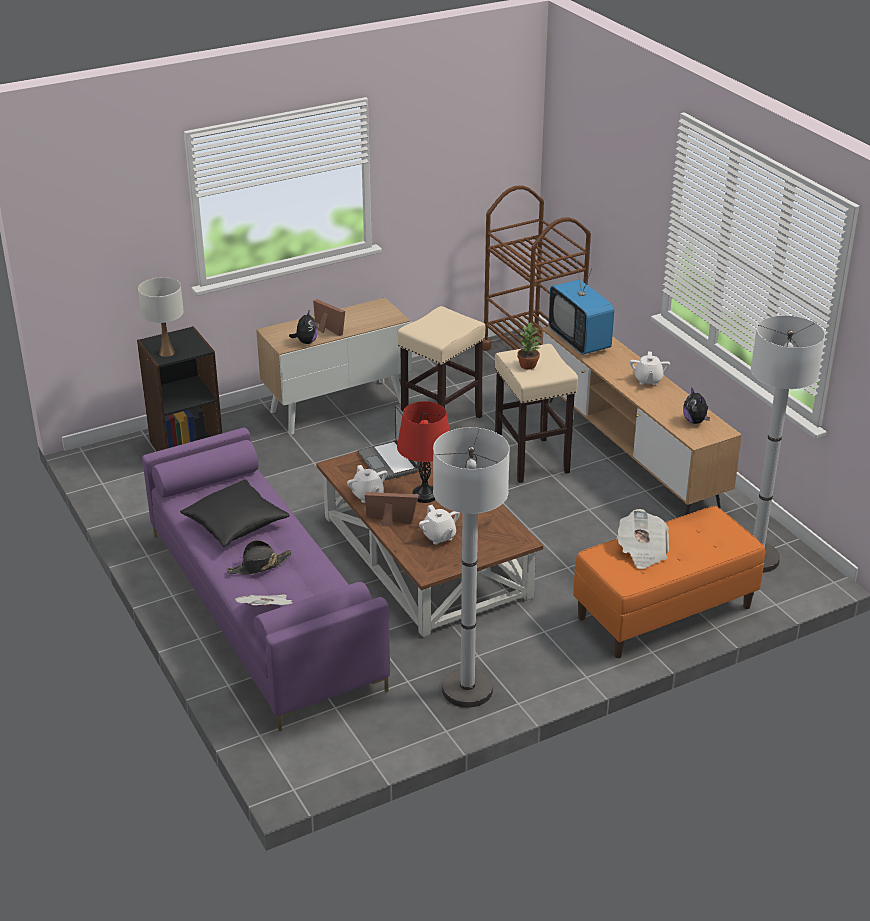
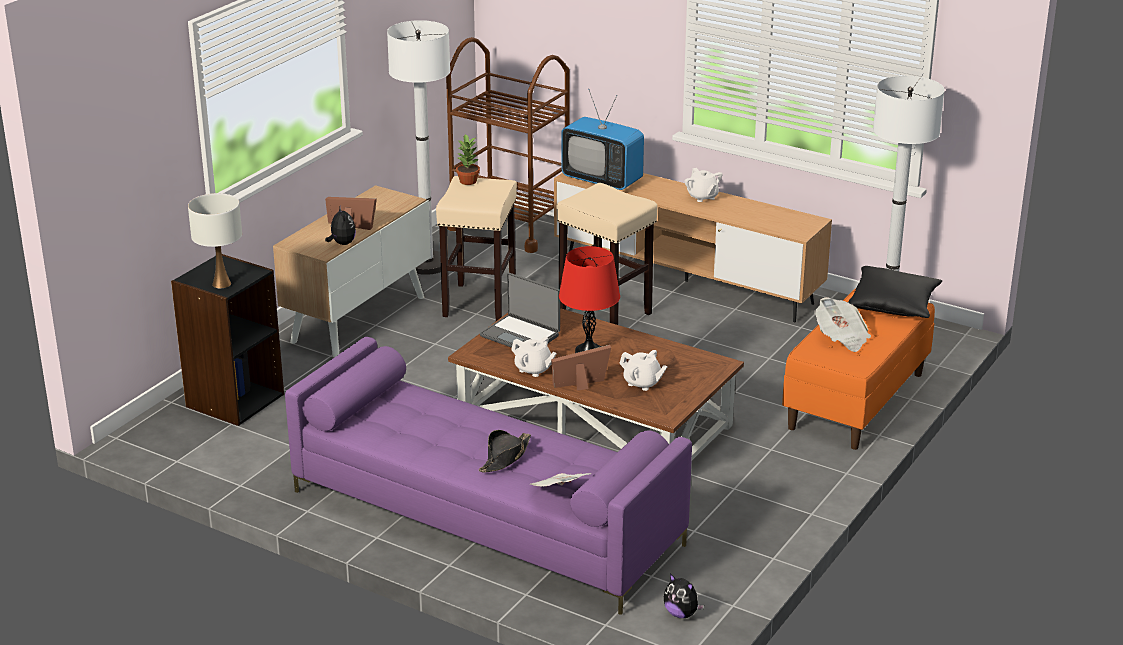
camera: 30 degrees left, 5 degrees down
black pillow [180,479,290,547] -> black pillow moved to [848,266,942,318]
white floor lamp [433,427,510,708] -> white floor lamp moved to [387,20,450,275]
potted plant [517,323,541,369] -> potted plant moved to [456,134,480,185]
plush toy [683,387,710,424] -> plush toy moved to [664,573,704,618]

